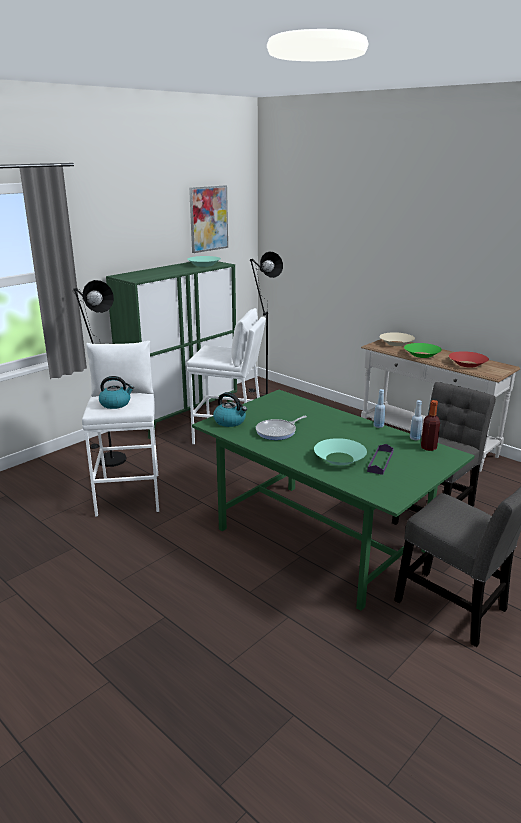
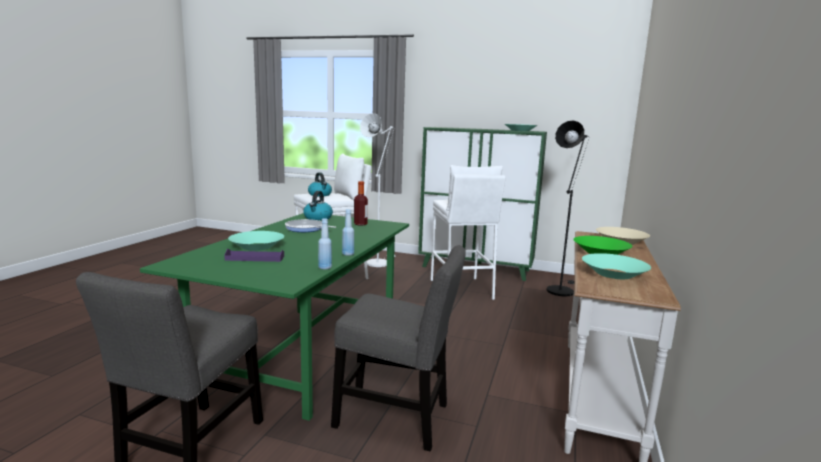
camera: 65 degrees right, 10 degrees down
black floor lamp [73,280,126,467] -> white floor lamp [360,113,395,267]
picture [189,185,228,253] -> none
bottle [421,400,440,451] -> bottle moved to [354,181,368,226]
red bowl [449,351,489,368] -> turquoise bowl [582,253,651,279]

